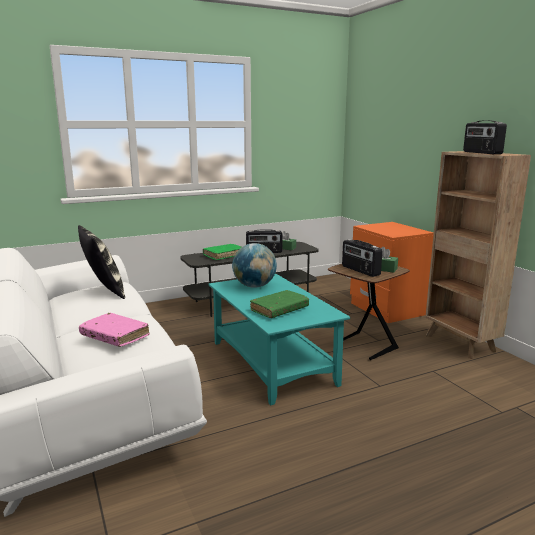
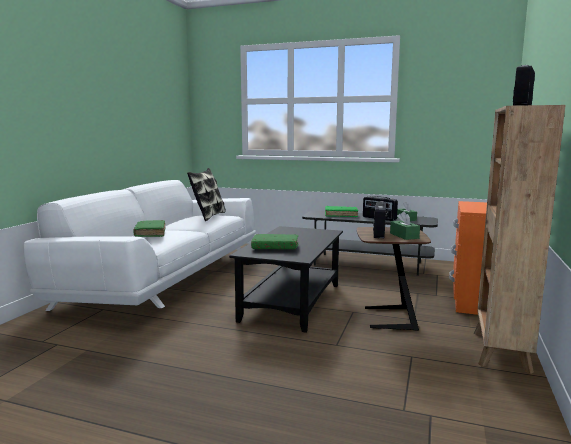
camera: 45 degrees right, 5 degrees down
pink book [79,313,150,347] -> green book [133,220,165,237]
turquoise coffee table [208,274,350,405] -> black coffee table [229,226,343,333]
globe [232,243,277,288] -> none

